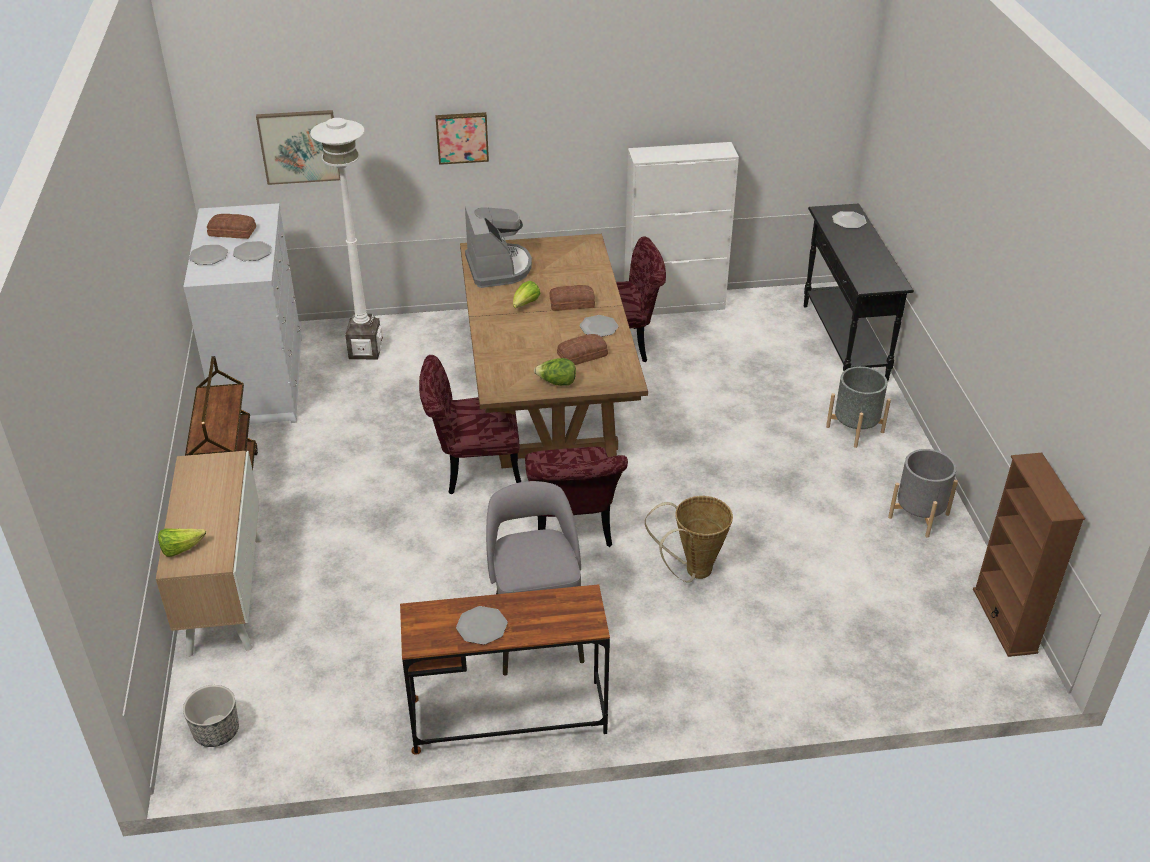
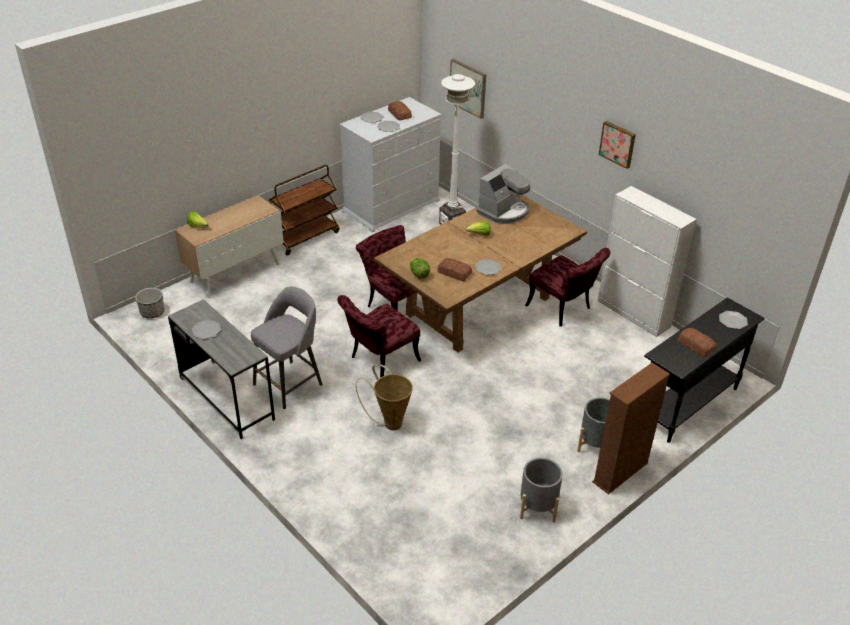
camera: 55 degrees right, 0 degrees up
brown desk [400,584,610,755] -> grey desk [168,299,275,439]
picture [435,112,489,165] -> picture moved to [599,121,636,169]
bread [549,285,595,311] -> bread moved to [677,328,716,357]
brown bookcase [973,453,1085,657] -> brown bookcase moved to [592,363,670,494]

